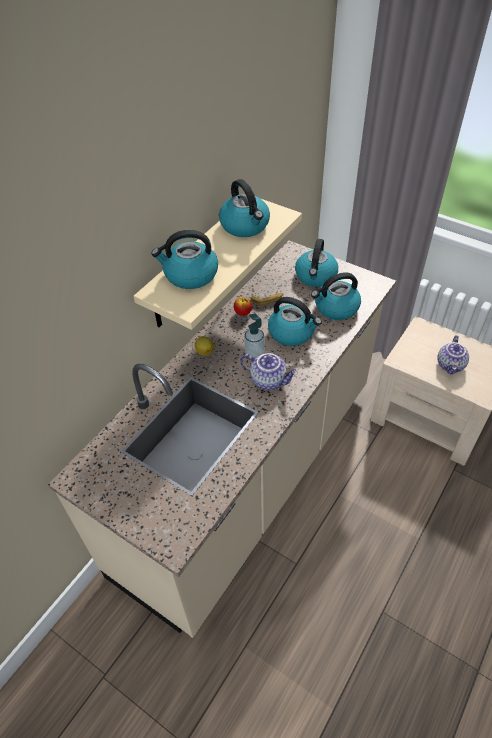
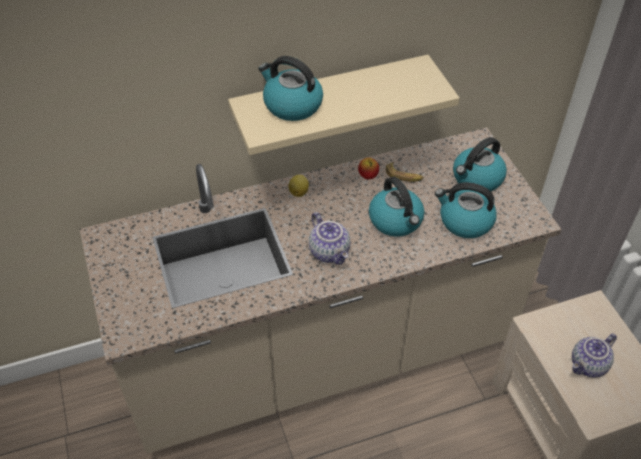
camera: 35 degrees right, 0 degrees up
kettle [219,179,270,237] -> none
soap dispenser [244,313,265,358] -> none

